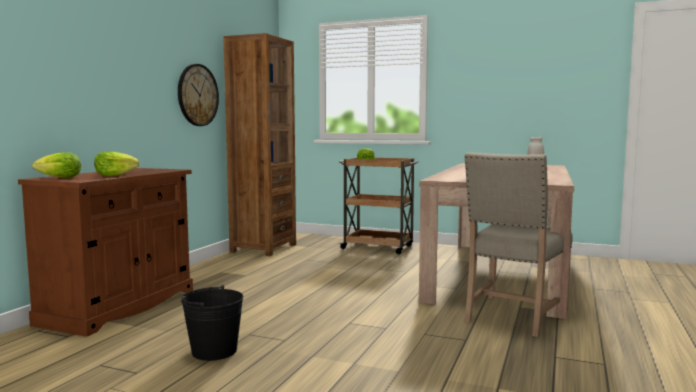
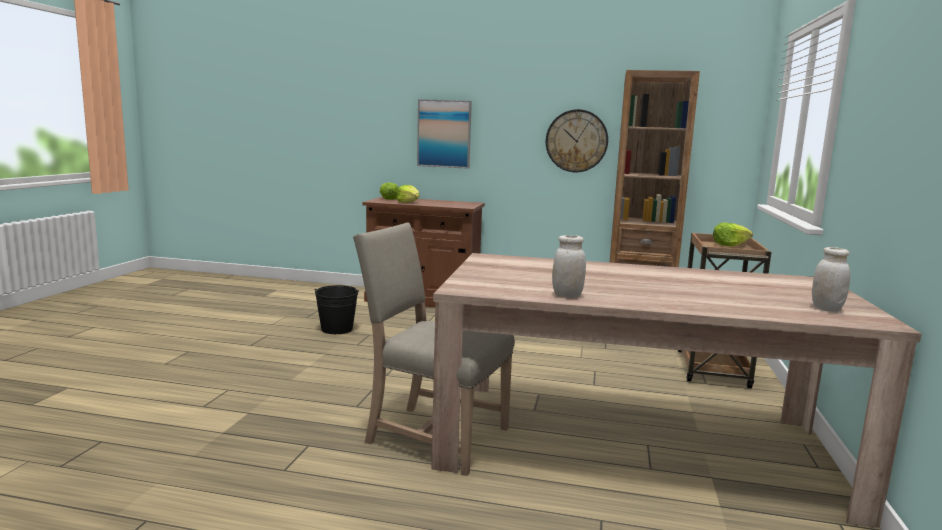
camera: 80 degrees right, 5 degrees up
none -> picture [417,99,472,169]
none -> white jar [552,235,586,298]

